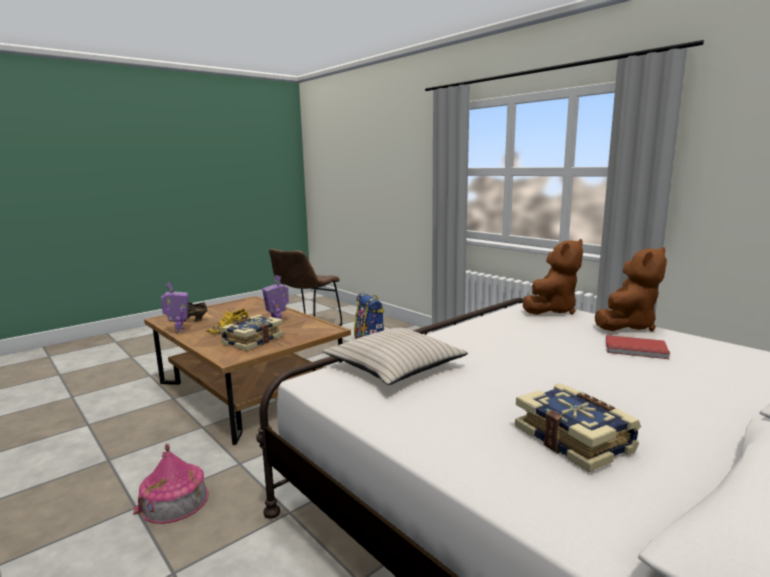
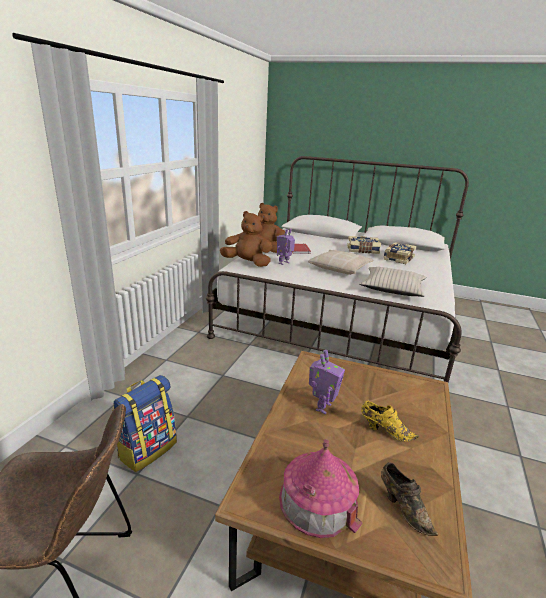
camera: 120 degrees left, 10 degrees up
toy house [133,444,209,524] -> toy house moved to [279,439,362,538]
toy robot [160,282,188,333] -> toy robot moved to [277,228,295,265]
book [220,314,284,351] -> book moved to [347,236,381,254]
none -> beige pillow [308,250,373,275]

